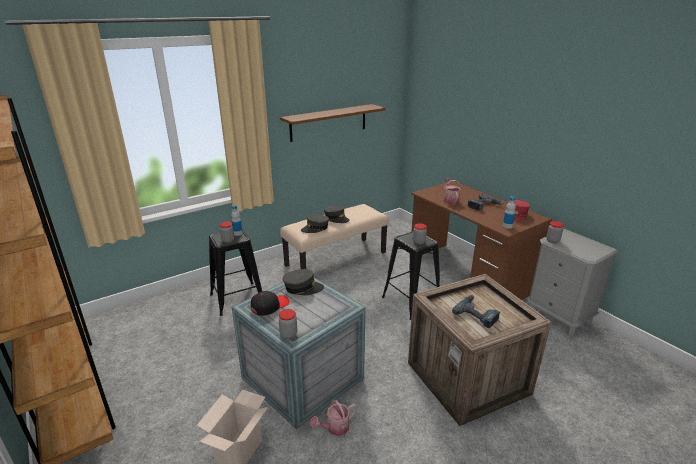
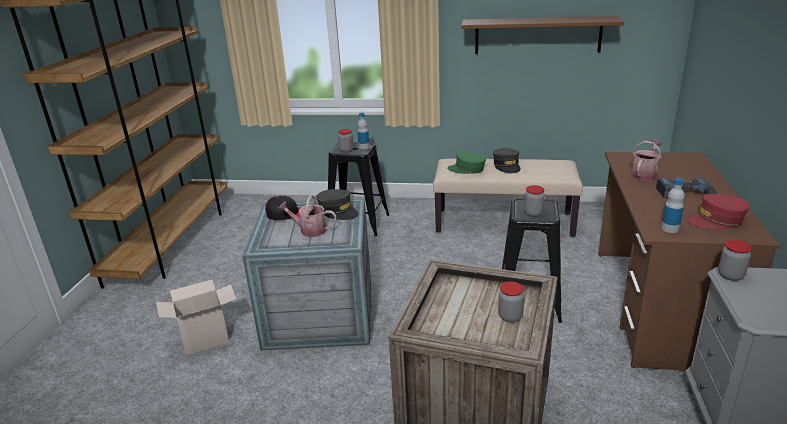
camera: 45 degrees right, 0 degrees up
jar [278,309,297,339] -> jar moved to [498,281,524,322]
grey cap [301,215,329,233] -> green cap [447,151,486,174]
watering can [310,400,357,436] -> watering can moved to [278,195,336,237]
power drill [452,295,500,328] -> none

